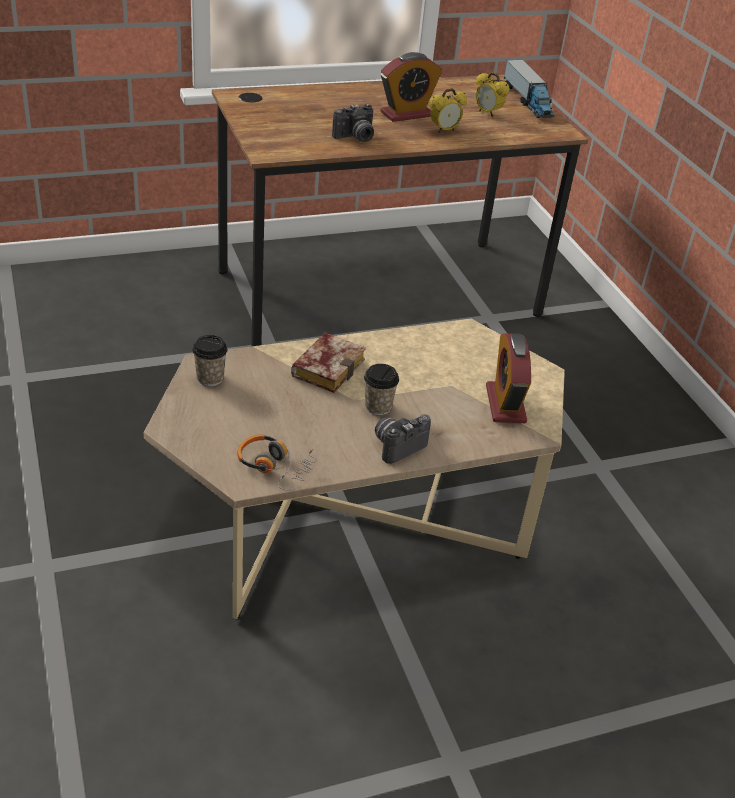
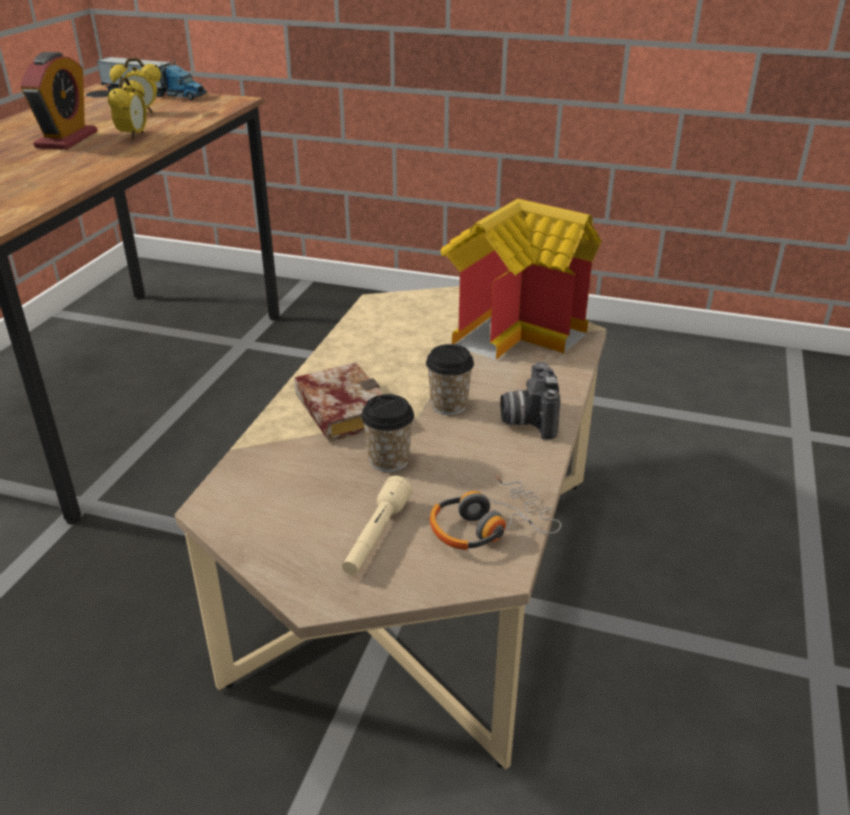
camera: 50 degrees left, 5 degrees down
cup [192,335,227,386] -> cup moved to [361,394,414,472]
camera [332,104,374,142] -> none
alarm clock [486,333,531,423] -> toy house [441,199,601,360]
none -> beige flashlight [342,475,413,575]

